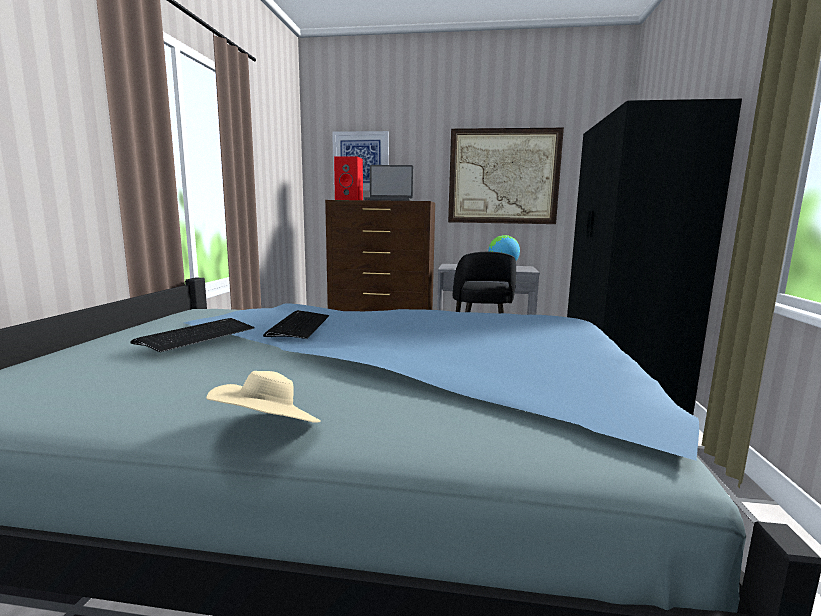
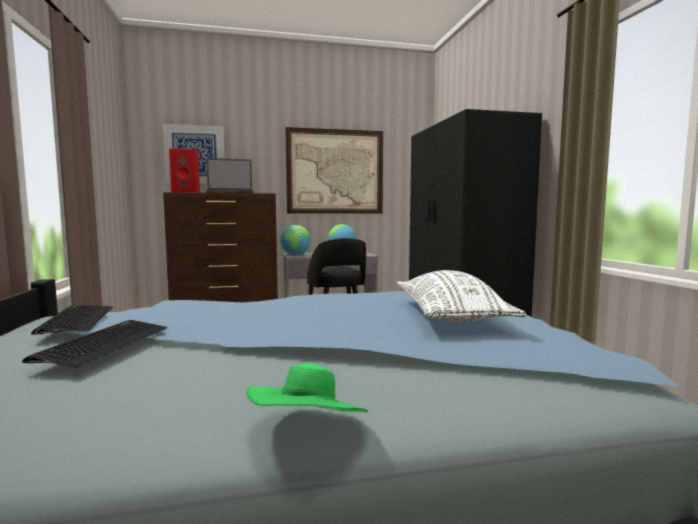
camera: 20 degrees left, 5 degrees down
beige hat [206,371,321,423] -> green hat [246,363,368,413]
keyboard [263,310,329,339] -> keyboard moved to [31,304,113,335]
none -> globe [280,225,311,255]
none -> white pillow [397,270,526,322]

